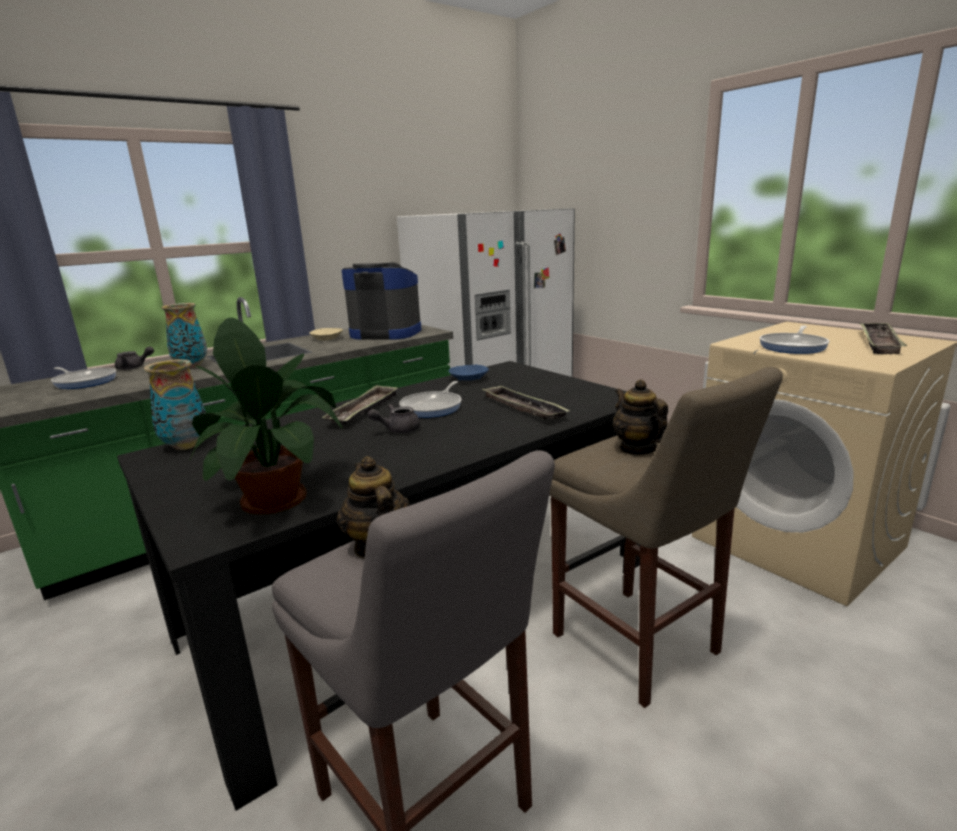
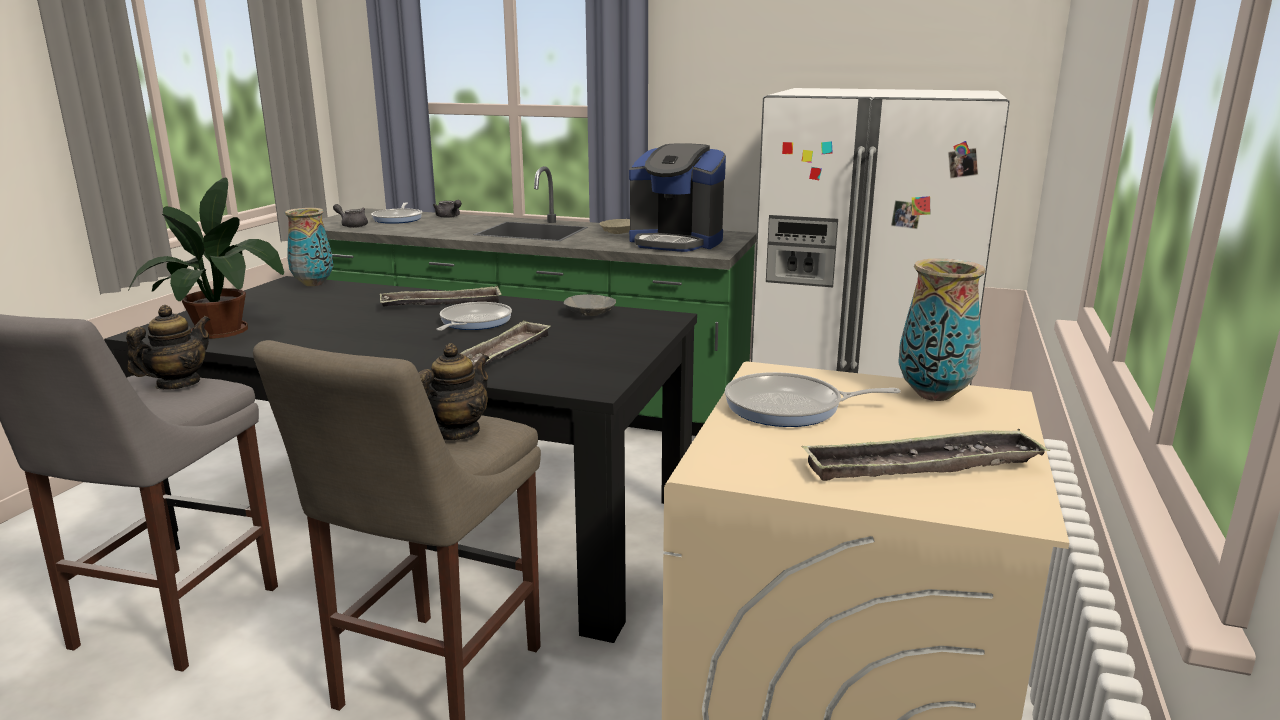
camera: 55 degrees right, 0 degrees up
vase [162,303,208,368] -> vase moved to [898,258,985,401]
coffee machine [342,263,421,340] -> coffee machine turned 135 degrees clockwise [629,143,726,252]
grey teapot [368,404,420,433] -> grey teapot moved to [333,204,368,228]
frying pan [399,381,462,418] -> frying pan turned 120 degrees clockwise [437,302,512,331]
blue bowl [449,365,489,381] -> grey bowl [564,294,616,316]

